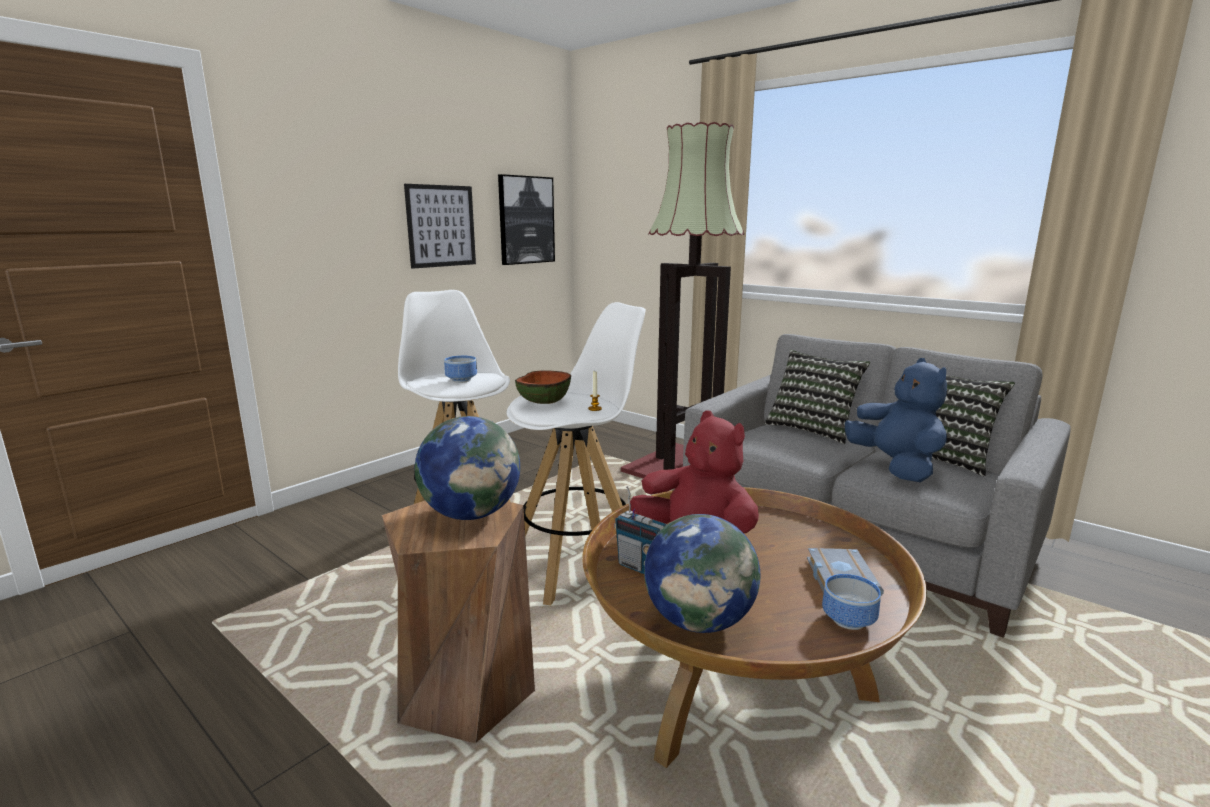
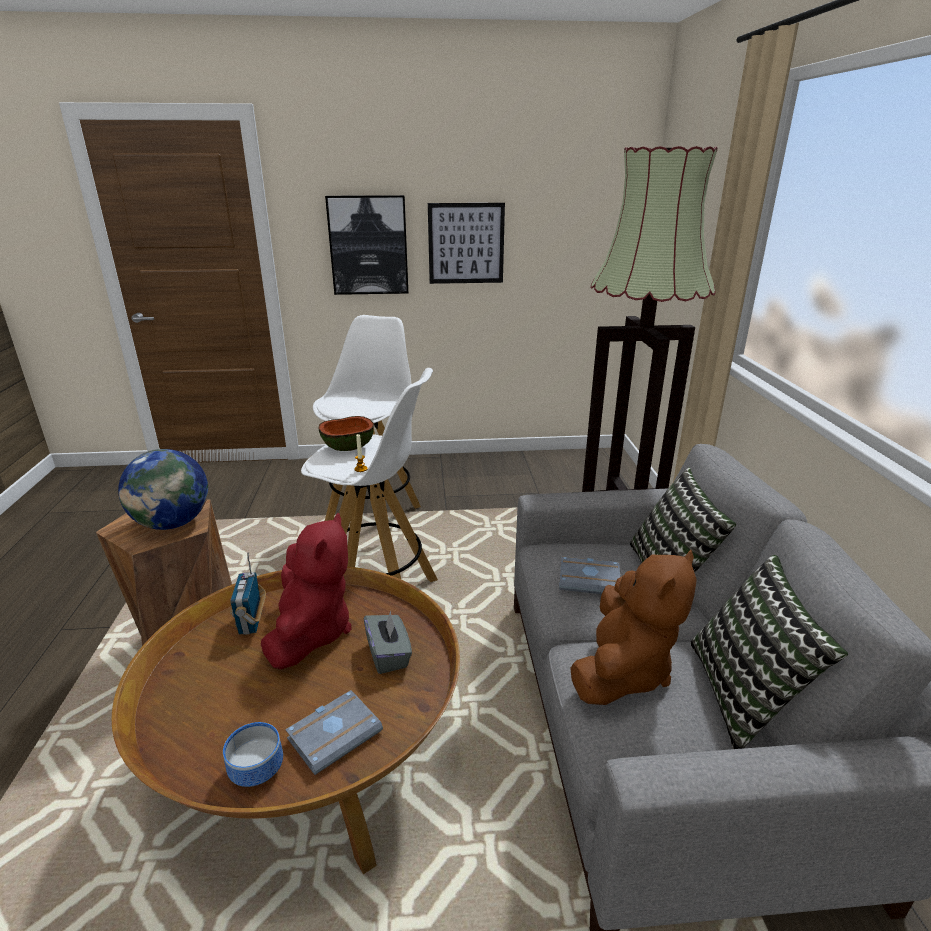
camera: 45 degrees right, 10 degrees up
bowl [444,356,477,383] -> none
picture [498,174,555,265] -> picture moved to [325,195,408,295]
globe [644,514,760,633] -> none
blue plush toy [845,358,947,482] -> brown plush toy [570,550,697,705]
none -> grey tissue box [364,611,412,674]
none -> grey book [559,557,620,594]

